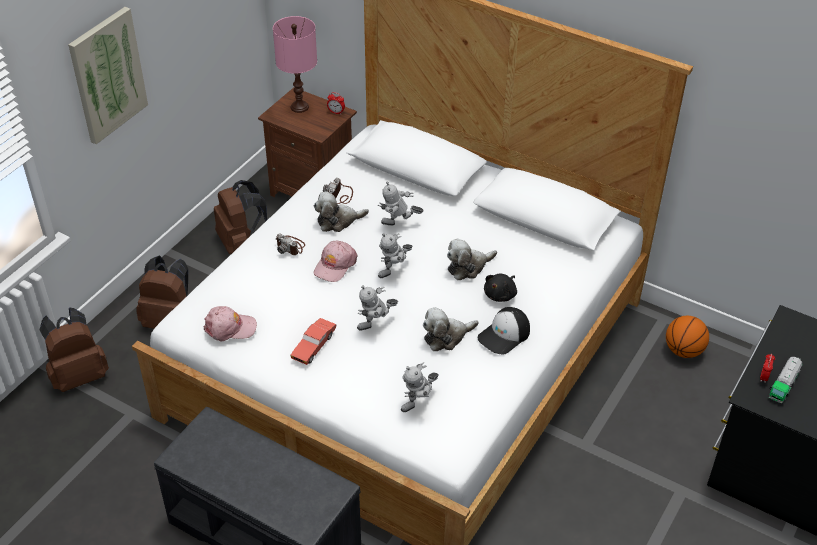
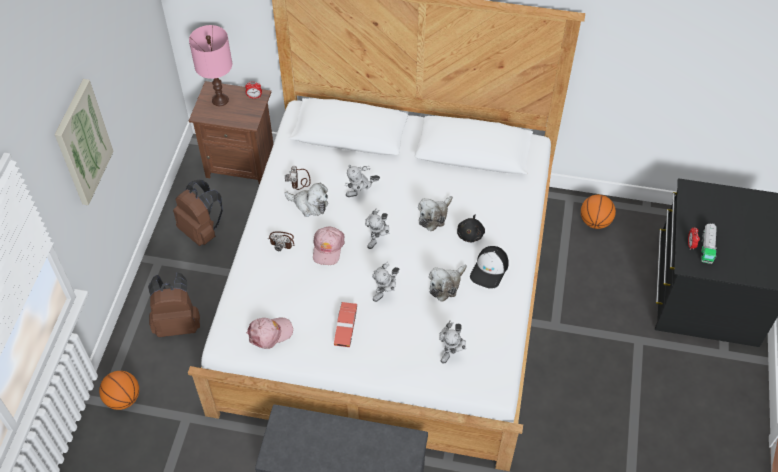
camera: 20 degrees left, 10 degrees up
brown backpack [40,308,109,392] -> basketball [99,371,139,410]
plush toy [314,192,369,232] -> plush toy turned 120 degrees counterclockwise [284,183,328,217]

